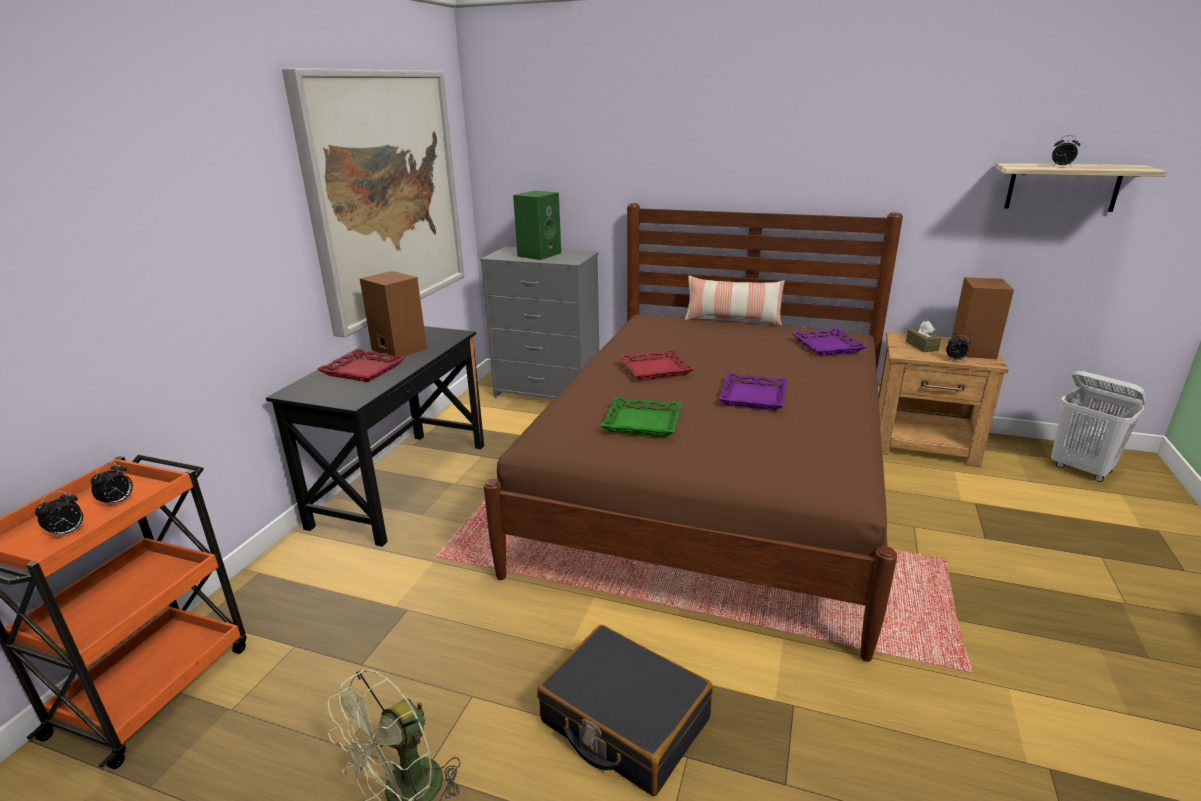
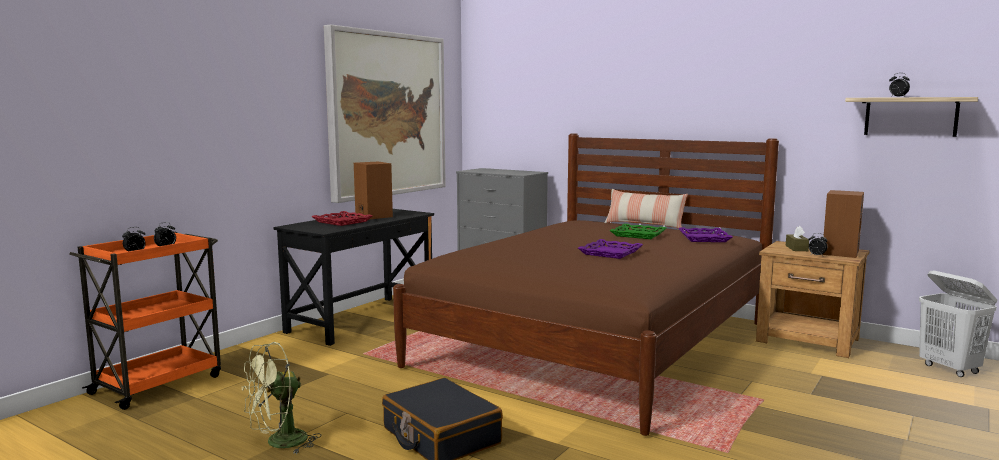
camera: 15 degrees right, 15 degrees down
green speaker [513,191,561,260] -> none
green tray [600,397,682,437] -> green tray moved to [610,224,666,239]
red tray [619,349,694,381] -> none

